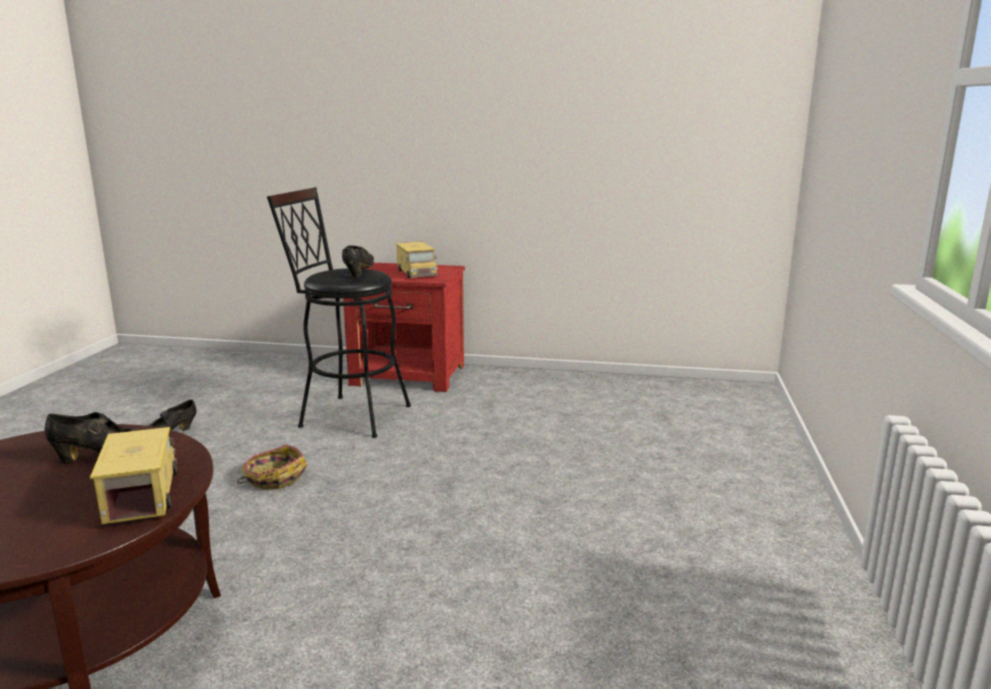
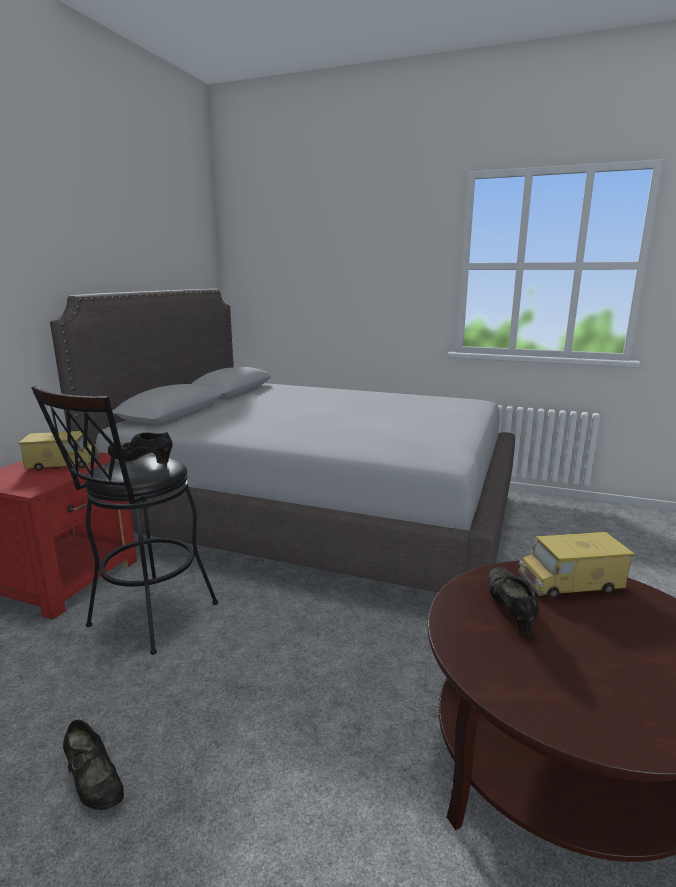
camera: 80 degrees left, 0 degrees up
basket [237,445,308,490] -> none
none -> grey bed [50,289,515,593]

